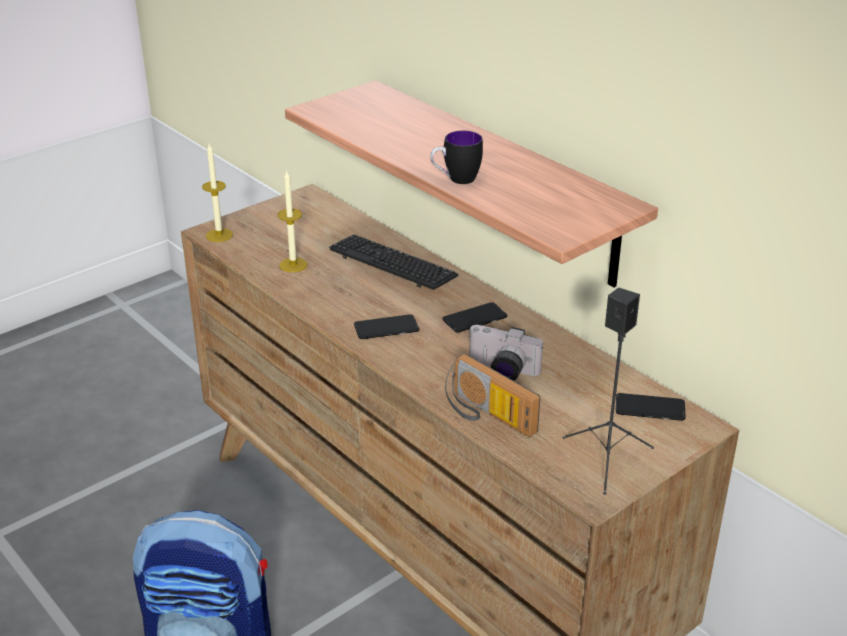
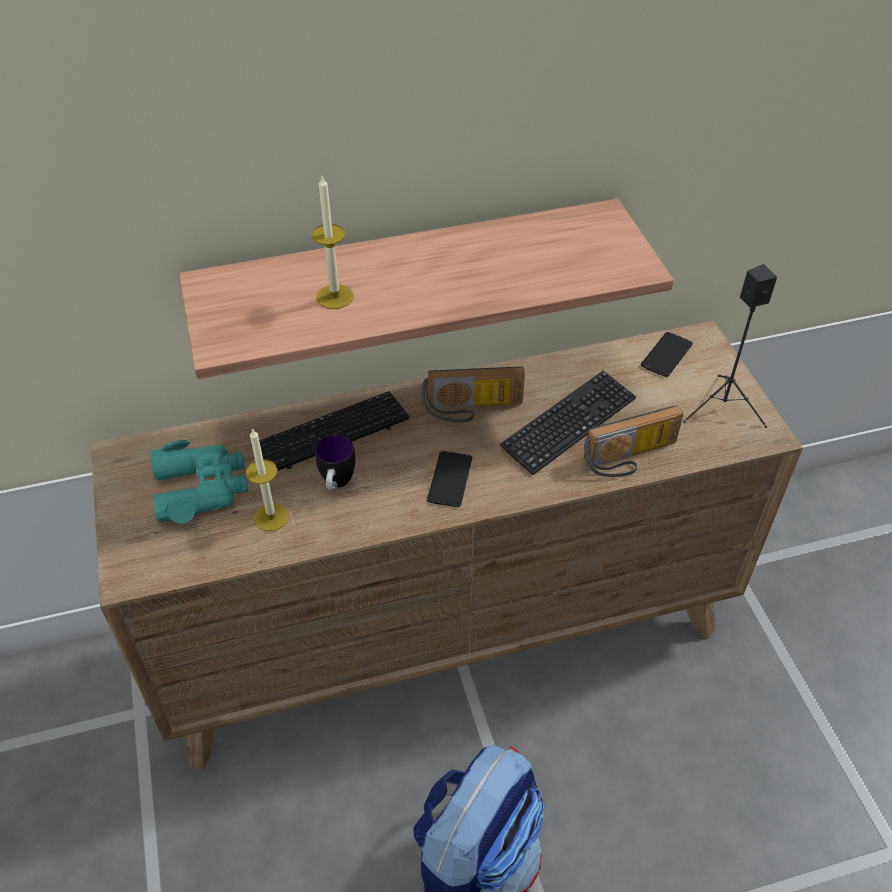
camera: 65 degrees left, 15 degrees up
candle [202,144,233,242] -> candle moved to [311,176,354,309]
mug [430,131,483,184] -> mug moved to [315,435,355,490]
phone [442,302,507,333] -> radio [421,367,525,423]
camera [468,325,543,381] -> keyboard [500,371,636,475]
none -> turquoise binoculars [151,440,248,524]

